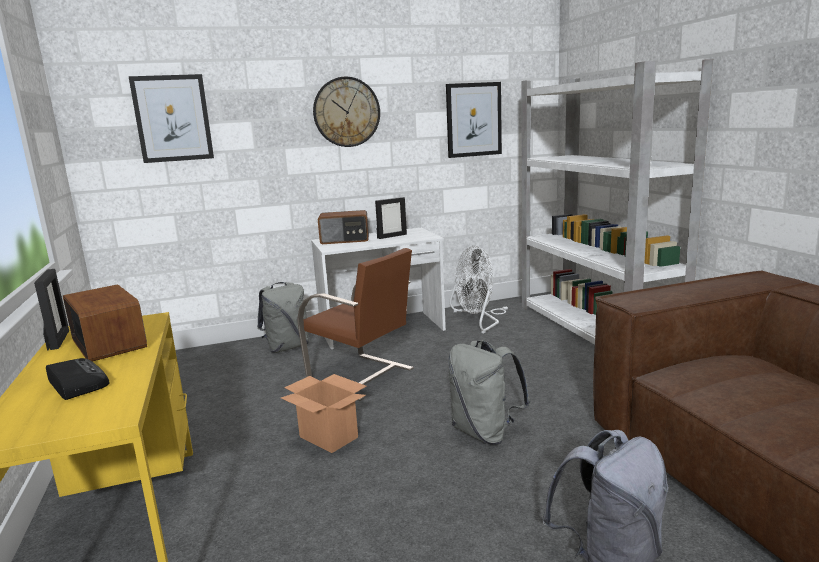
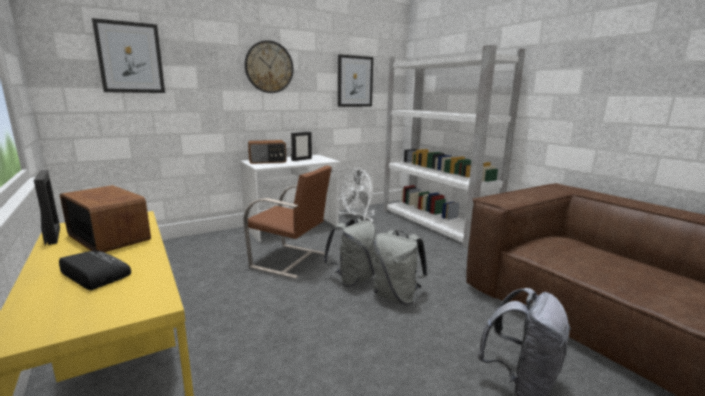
camera: 15 degrees left, 0 degrees up
grey backpack [257,282,309,353] -> grey backpack moved to [323,218,376,287]
cardboard box [281,374,366,453] -> none

